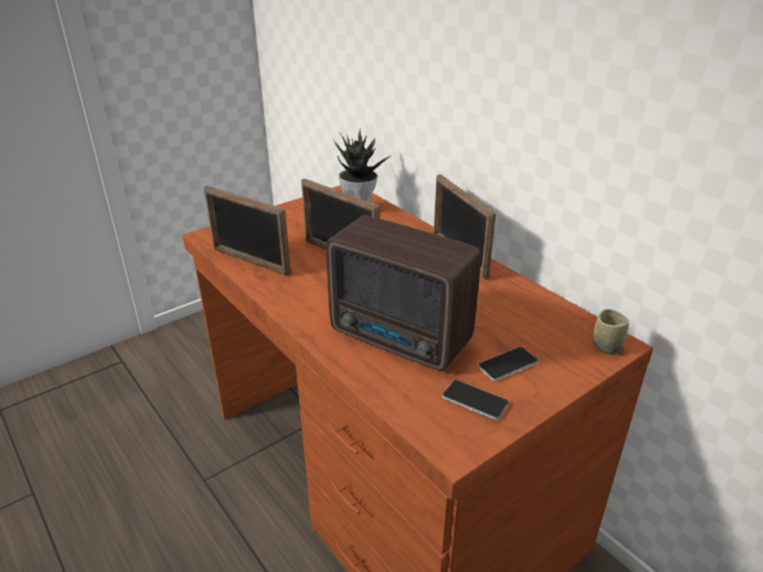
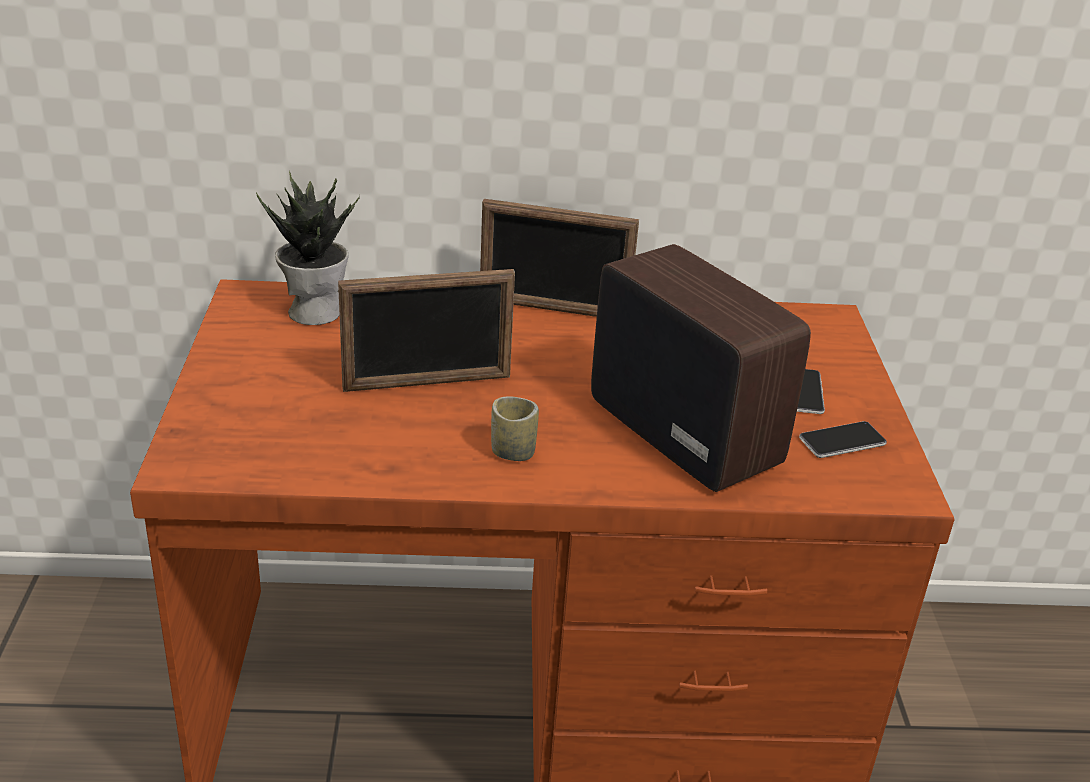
camera: 55 degrees left, 0 degrees up
picture frame [204,186,291,276] -> none
radio [326,215,481,371] -> radio turned 105 degrees counterclockwise [591,244,811,492]
cup [593,309,629,355] -> cup moved to [491,397,539,461]

